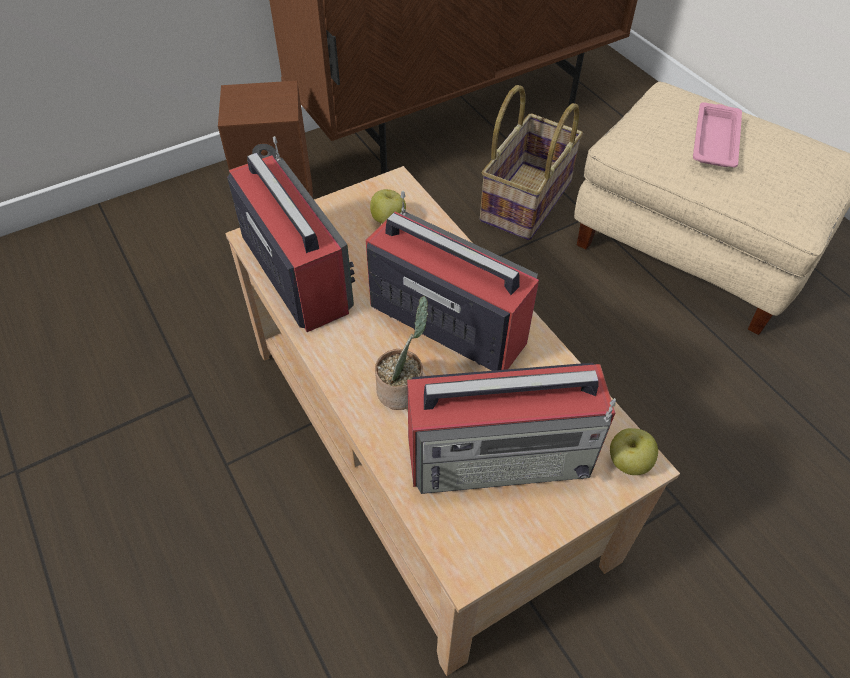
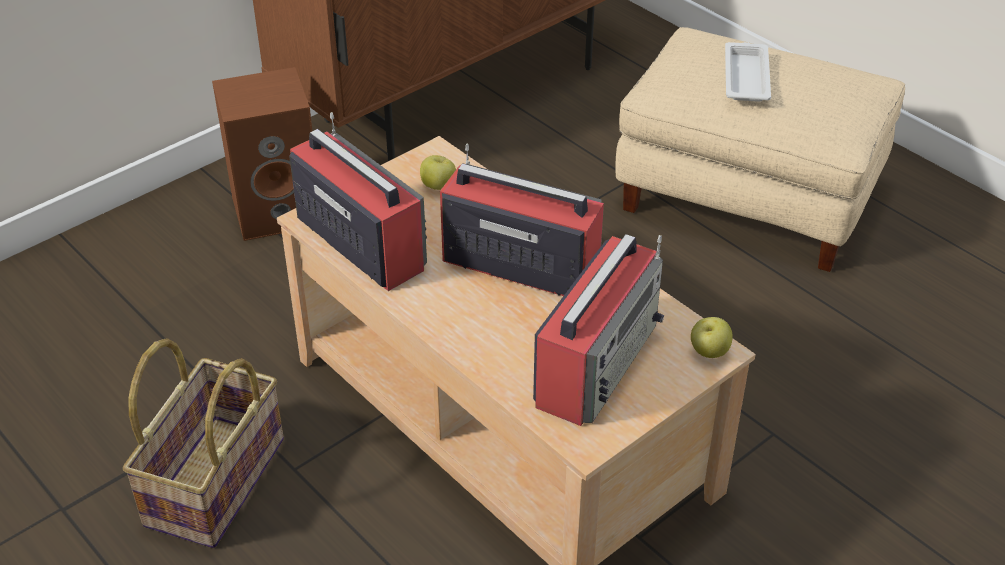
camera: 10 degrees left, 10 degrees down
potted plant [375,296,428,410] -> none
radio [407,363,616,494] -> radio turned 45 degrees counterclockwise [533,234,664,426]
basket [480,85,583,240] -> basket moved to [123,338,284,548]
pink tray [693,102,742,168] -> white tray [725,42,771,102]

